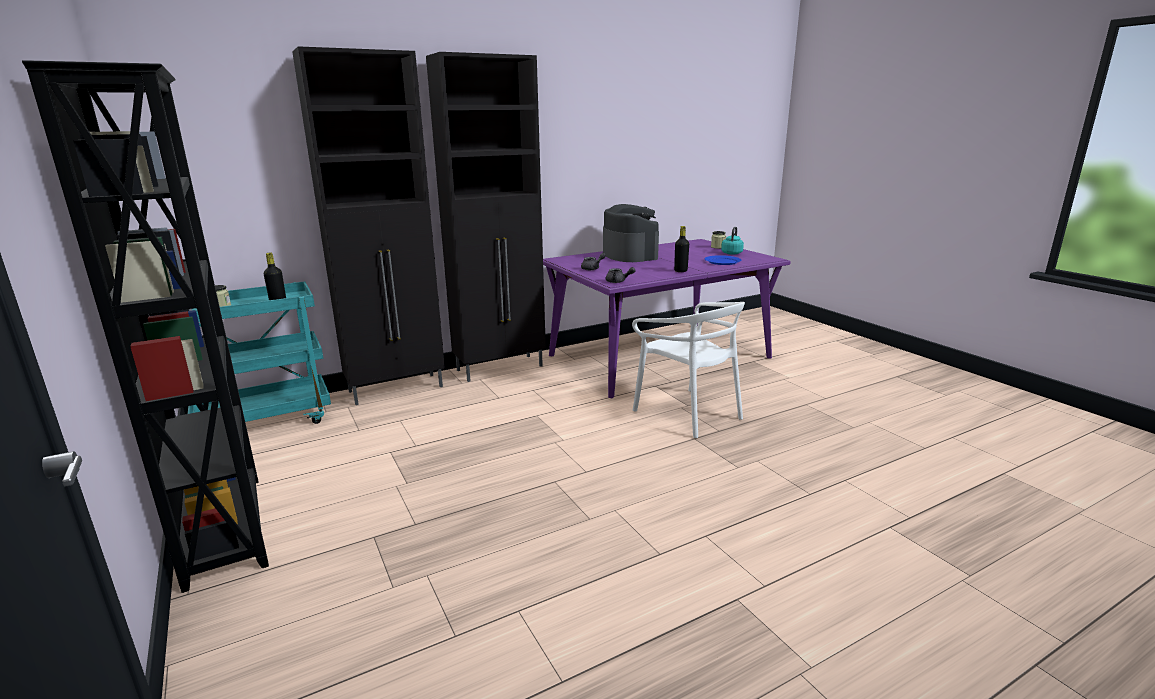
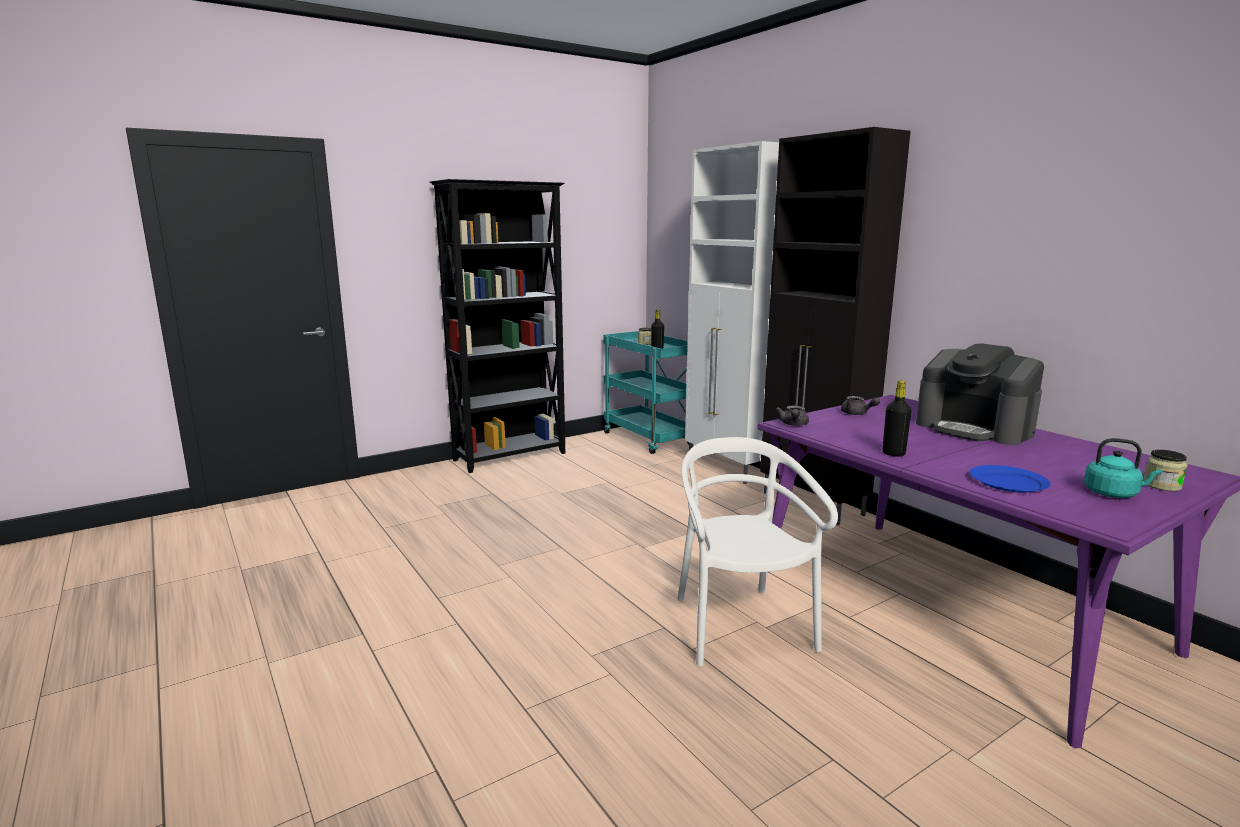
camera: 85 degrees right, 5 degrees down
black cabinet [292,46,445,405] -> white cabinet [685,141,779,484]
coffee machine [603,204,659,262] -> coffee machine turned 75 degrees clockwise [916,343,1044,445]
white chair [632,302,745,438] -> white chair turned 120 degrees clockwise [678,437,838,666]

